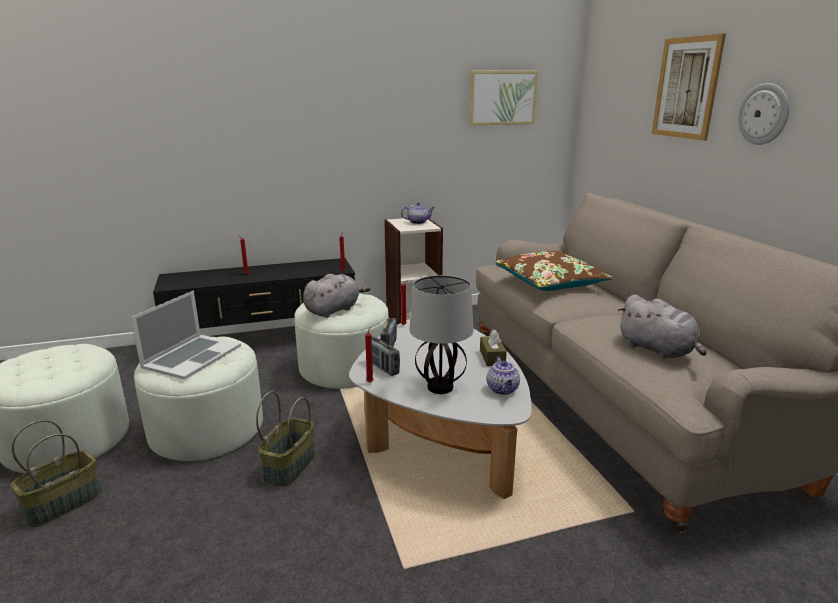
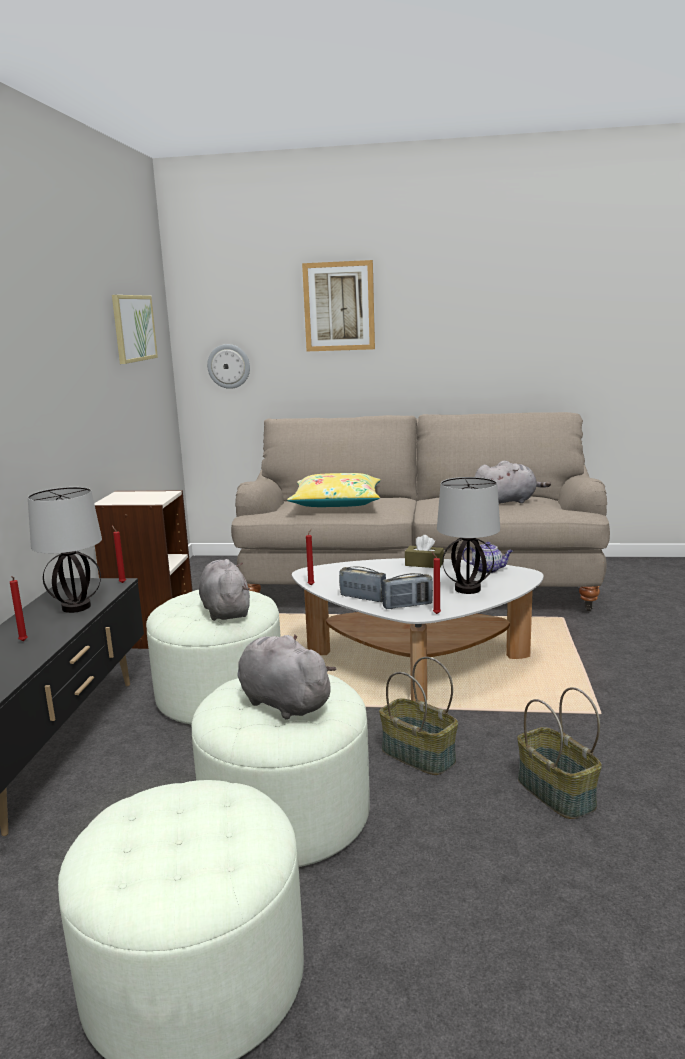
camera: 65 degrees left, 5 degrees down
basket [10,420,102,527] -> basket moved to [517,687,602,819]
laptop [131,291,241,380] -> grey plush toy [237,635,336,720]
teapot [401,202,435,224] -> none
brown pillow [495,251,613,291] -> yellow pillow [287,473,381,507]
wall clock [738,83,789,145] -> wall clock moved to [207,344,250,389]
none -> table lamp [28,487,102,613]

